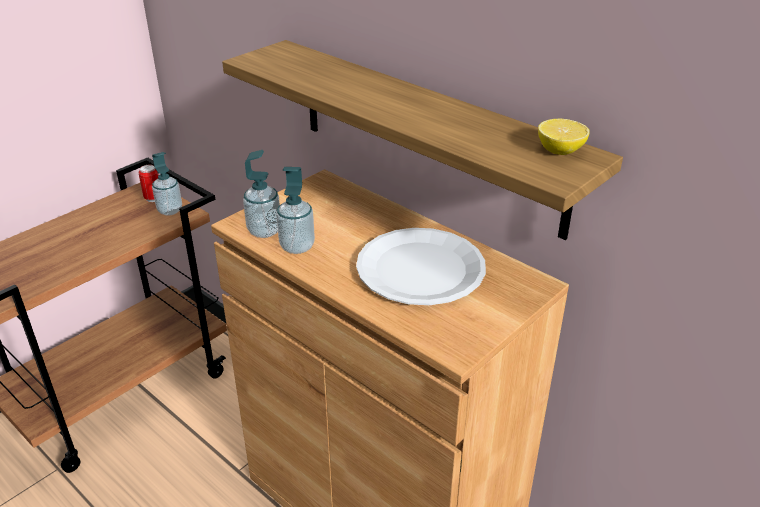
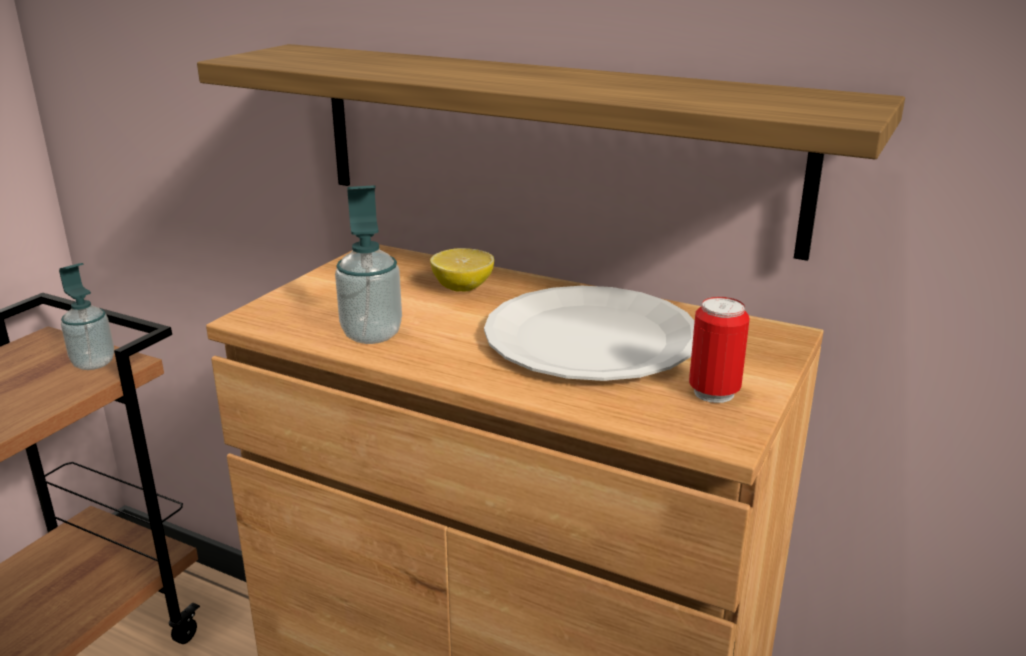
camera: 15 degrees left, 10 degrees down
can [138,165,158,202] -> can moved to [689,297,750,403]
soap dispenser [243,150,280,238] -> none
lemon [538,118,590,155] -> lemon moved to [430,248,494,291]

